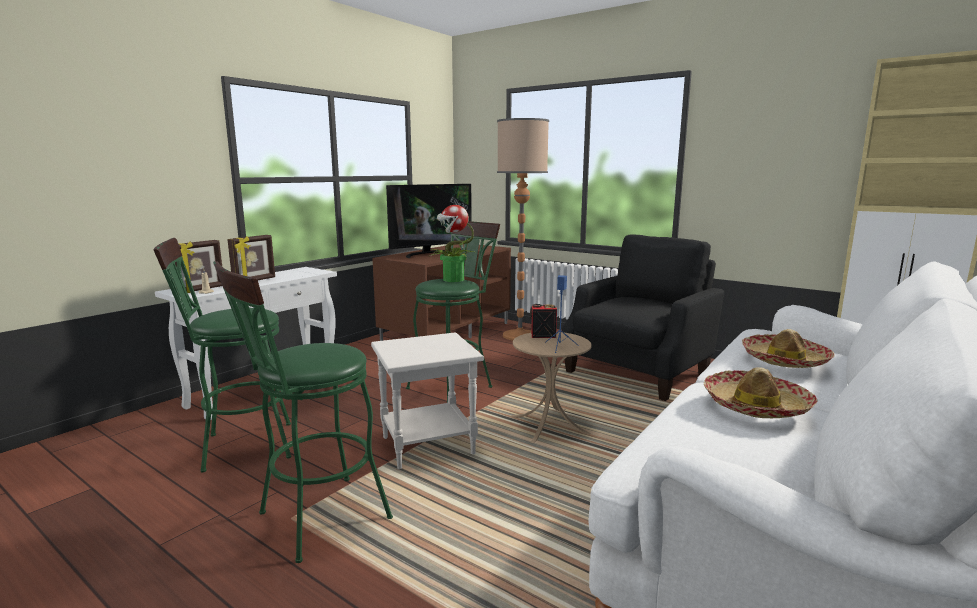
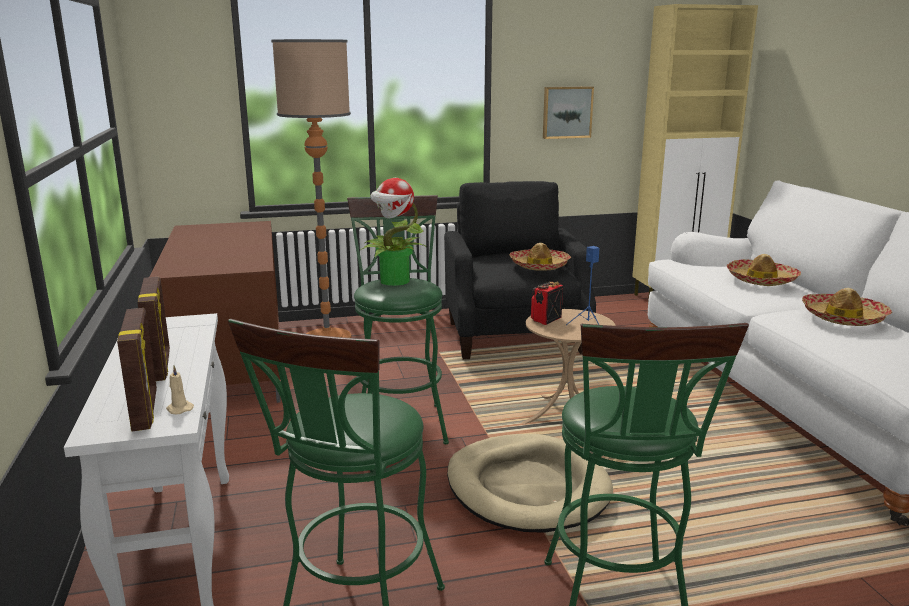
camera: 50 degrees left, 5 degrees up
white side table [371,332,484,469] -> beige dog bed [447,434,613,533]
television [386,184,472,258] -> none
none -> hat [510,243,571,271]
none -> picture [543,86,594,139]

